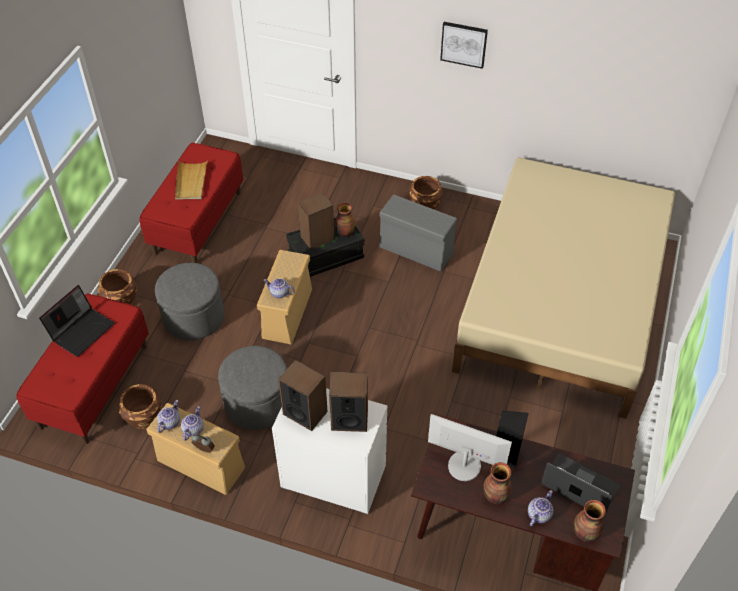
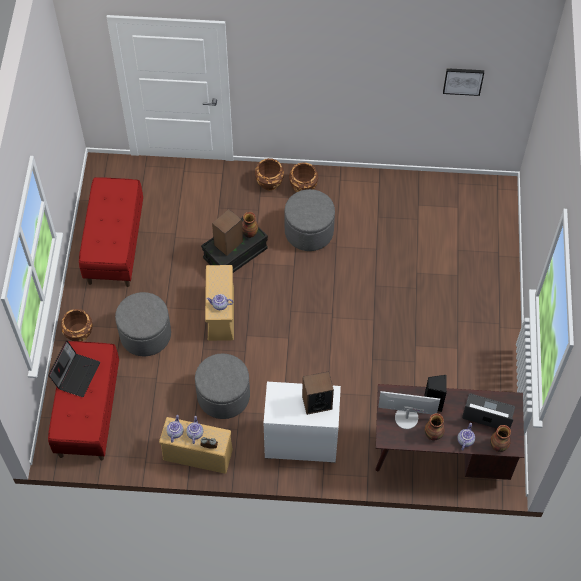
camera: 15 degrees left, 10 degrees up
brown planter [119,384,162,429] -> brown planter moved to [255,158,284,190]
beige tray [175,160,208,200] -> none
speaker [278,360,328,431] -> none
grey storage box [379,195,457,271] -> grey ottoman [285,189,335,251]
picture [440,22,488,69] -> picture moved to [443,68,484,96]
beige bed [452,157,675,419] -> none

